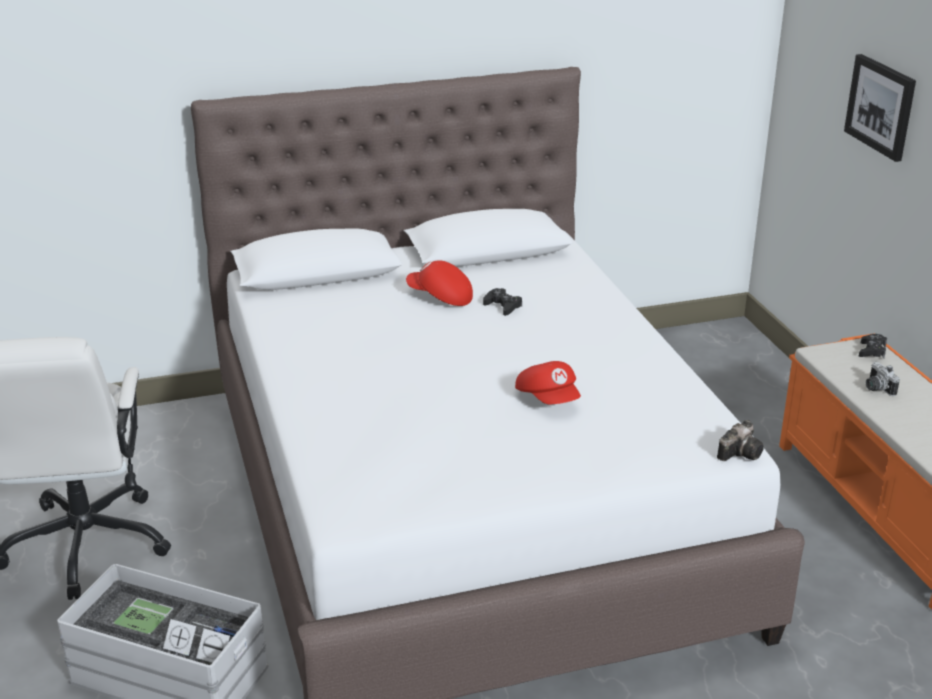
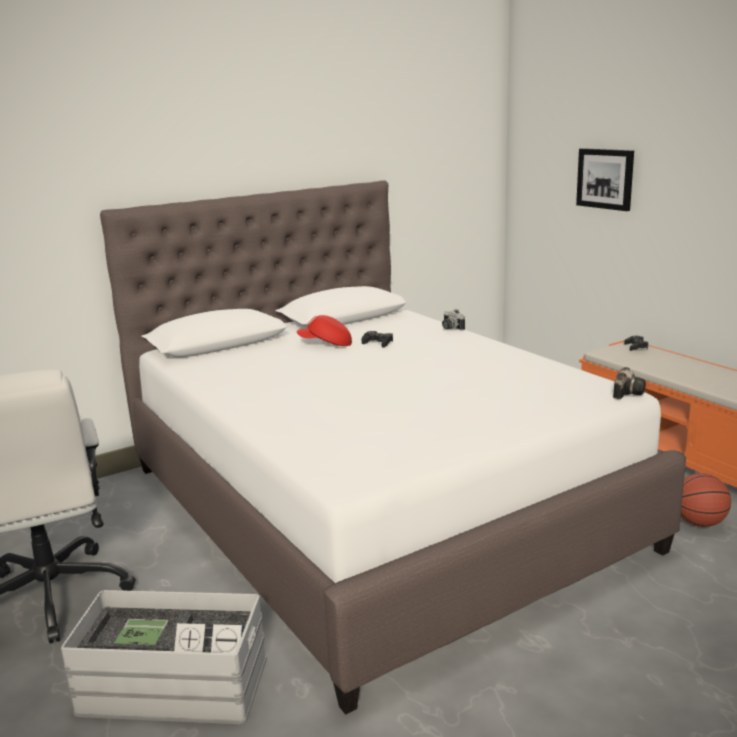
camera: 15 degrees left, 10 degrees down
red cap [515,361,581,404] -> none
camera [866,362,900,396] -> camera moved to [442,309,465,331]
none -> basketball [681,473,731,527]

